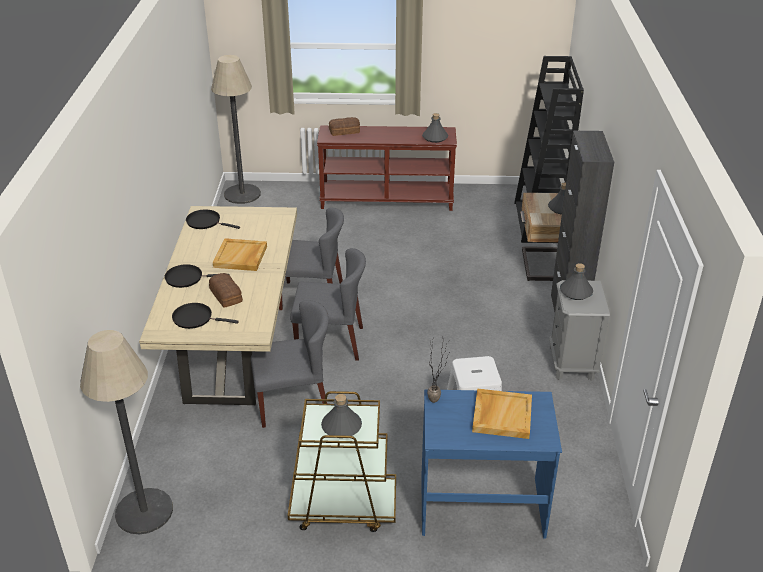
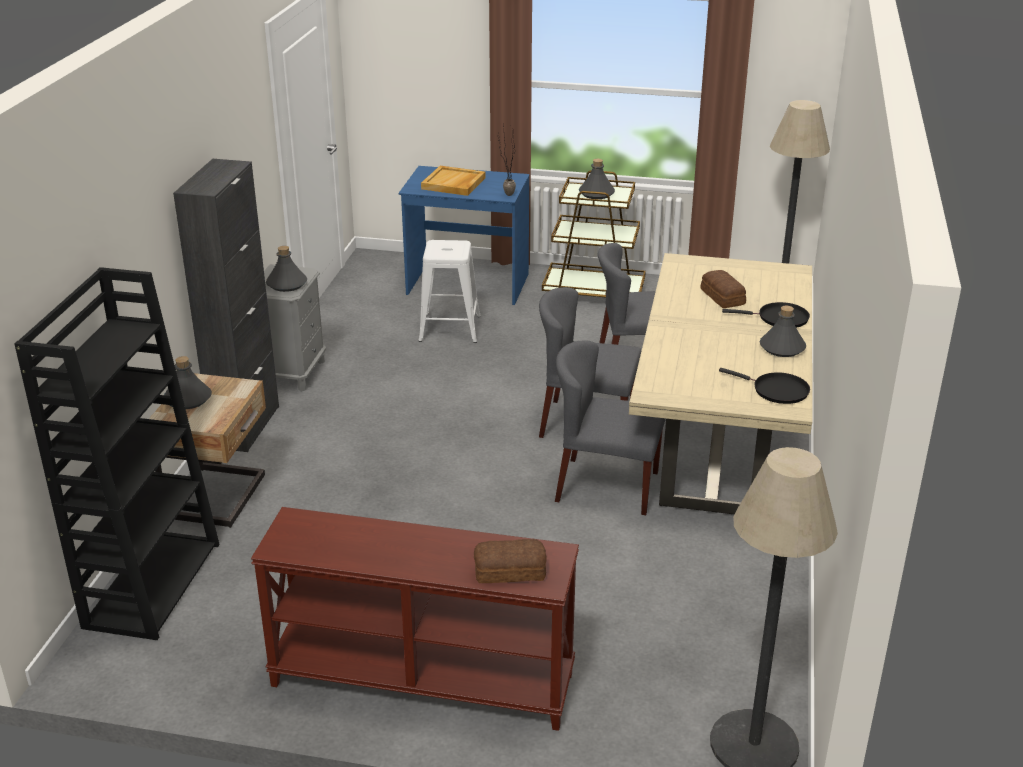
camera: 170 degrees left, 5 degrees down
black frying pan [172,303,239,329] -> none
beige tray [213,238,267,271] -> none
grey bottle [422,113,448,143] -> grey bottle moved to [760,306,806,357]

